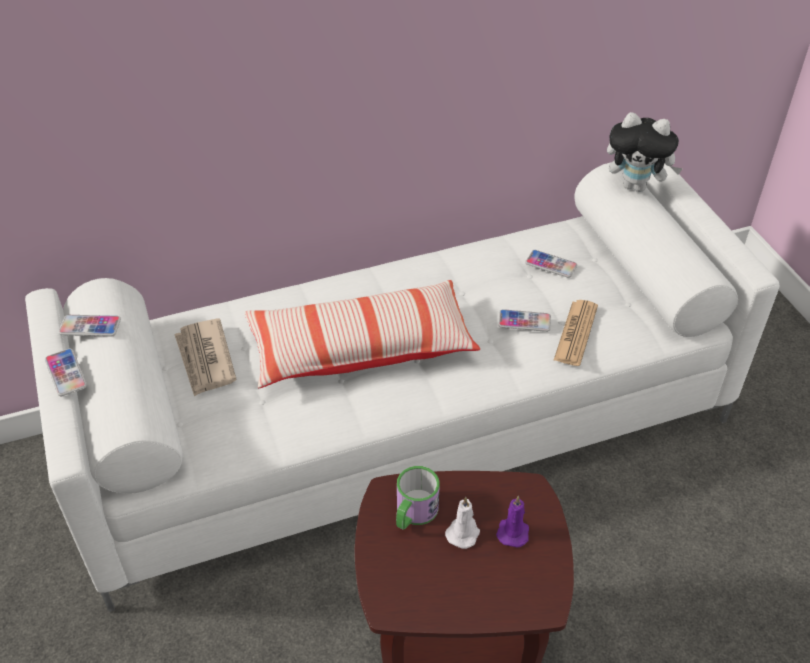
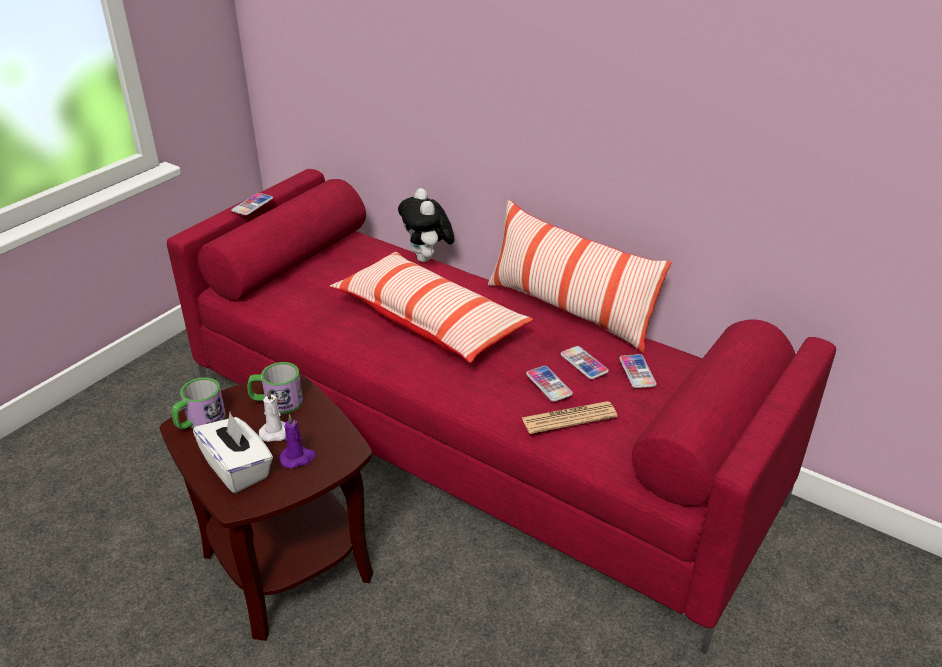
camera: 55 degrees right, 10 degrees down
white sofa [25,163,779,612] -> red sofa [167,169,836,654]
phone [59,315,121,337] -> phone moved to [561,346,609,379]
newspaper [174,319,237,397] -> none
plush toy [607,112,683,192] -> plush toy moved to [398,188,454,262]
none -> mug [172,377,226,430]
none -> white tissue box [193,412,273,493]
none -> pillow [488,200,672,353]

